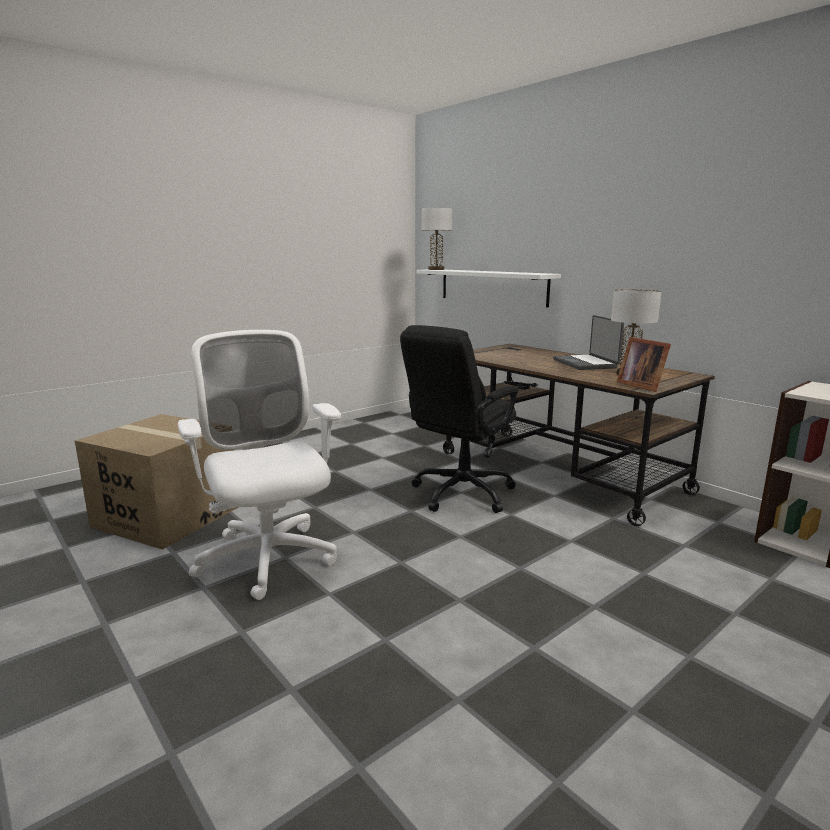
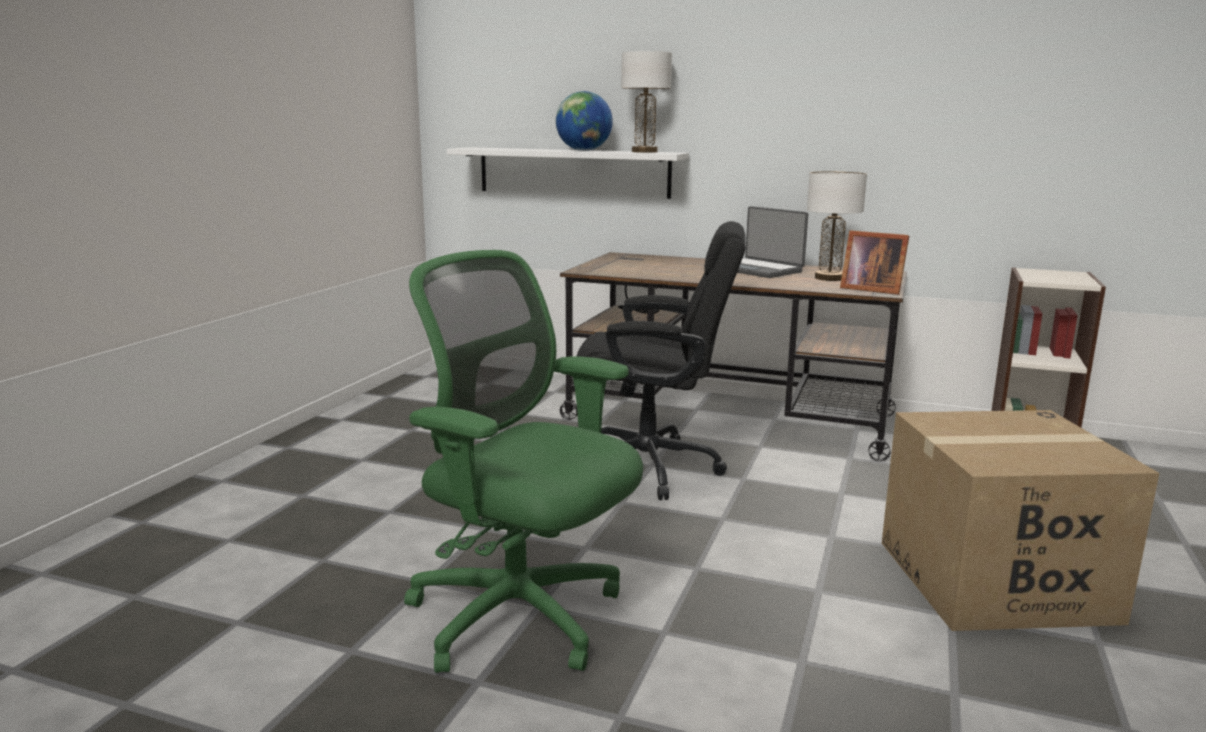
camera: 30 degrees left, 0 degrees up
cardboard box [75,414,238,550] -> cardboard box moved to [882,410,1159,631]
white office chair [178,330,341,600] -> green office chair [404,250,643,673]
black office chair [400,325,519,513] -> black office chair turned 90 degrees counterclockwise [577,221,745,500]
table lamp [422,208,452,270] -> table lamp moved to [621,51,672,153]
none -> globe [556,91,613,151]

